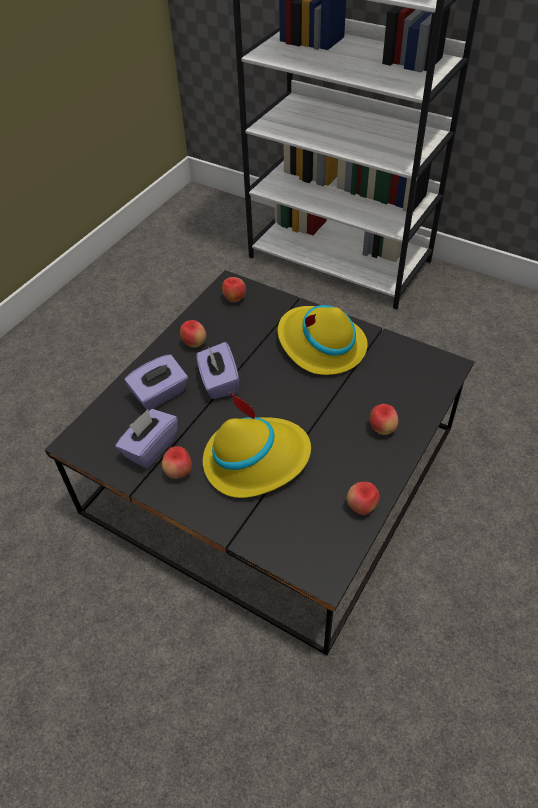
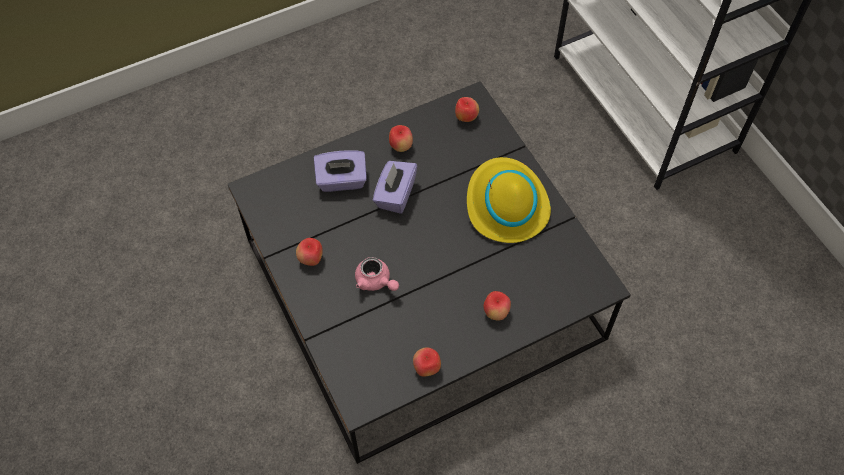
camera: 30 degrees right, 10 degrees up
purple tissue box [115,409,178,469] -> none
yellow hat [203,393,311,498] -> pink teapot [355,257,399,291]

